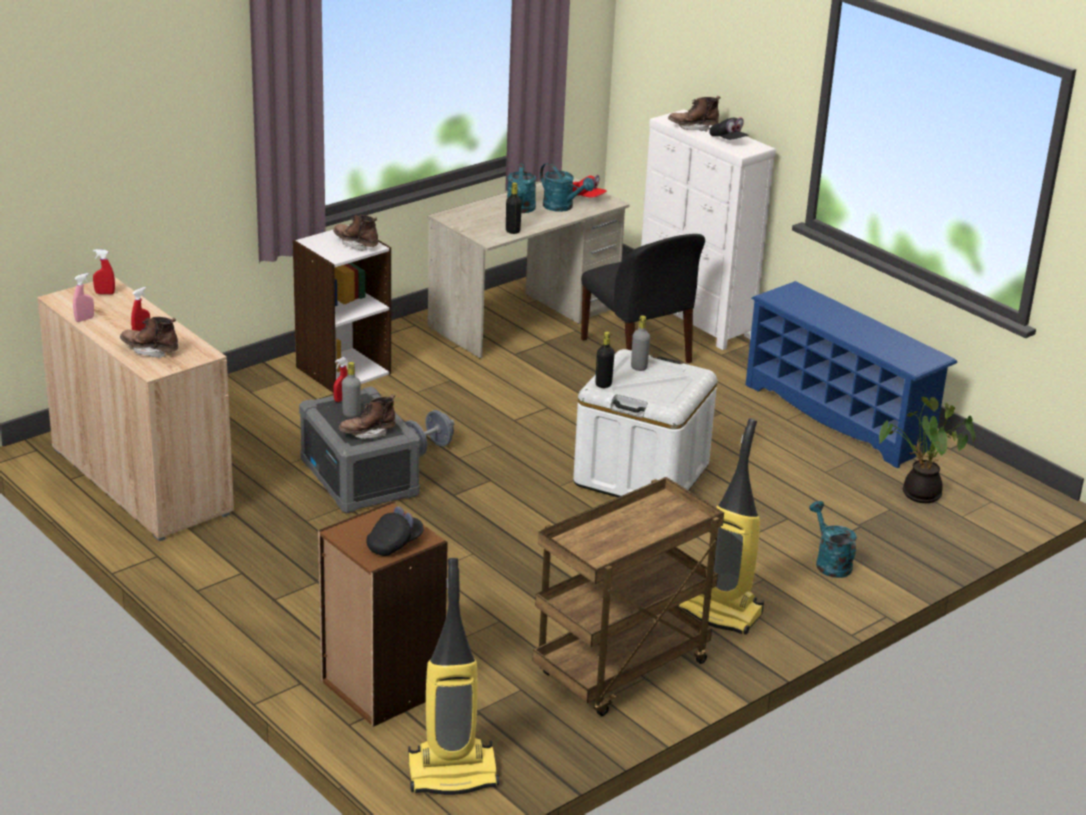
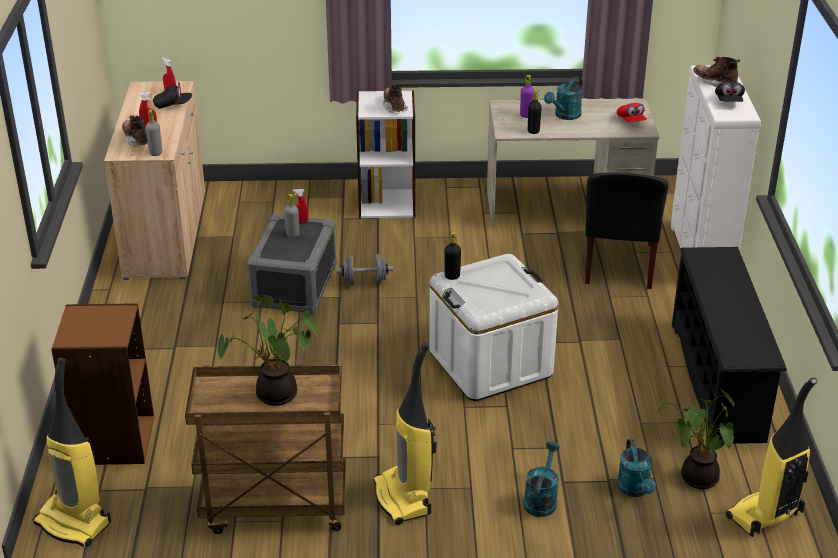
camera: 40 degrees right, 5 degrees up
pink spray bottle [73,273,94,322] -> none
brown boot [338,394,396,439] -> none
black cap [367,506,424,556] -> black cap moved to [153,82,192,109]
turquoise watering can [540,163,594,212] -> turquoise watering can moved to [617,439,656,497]
grey bottle [631,315,650,371] -> grey bottle moved to [146,109,162,156]
blue shoe rack [746,281,957,468] -> black shoe rack [672,247,787,444]
none -> potted plant [217,295,318,406]
none -> purple bottle [520,75,534,118]
none -> vacuum cleaner [726,377,818,537]

